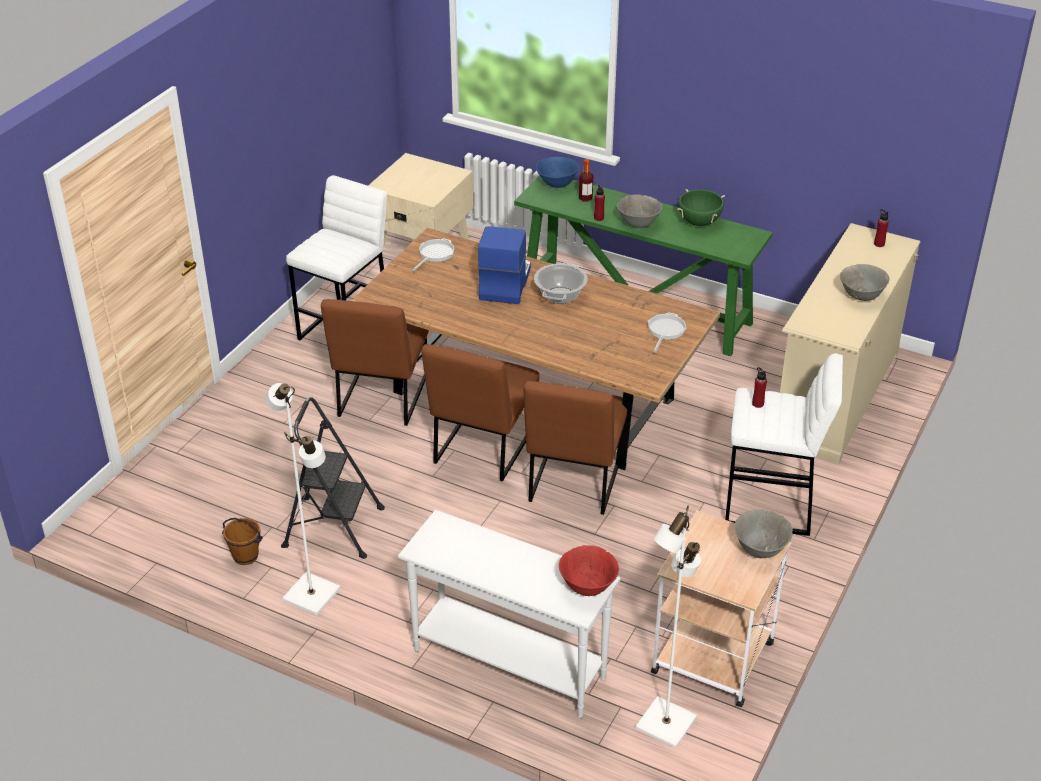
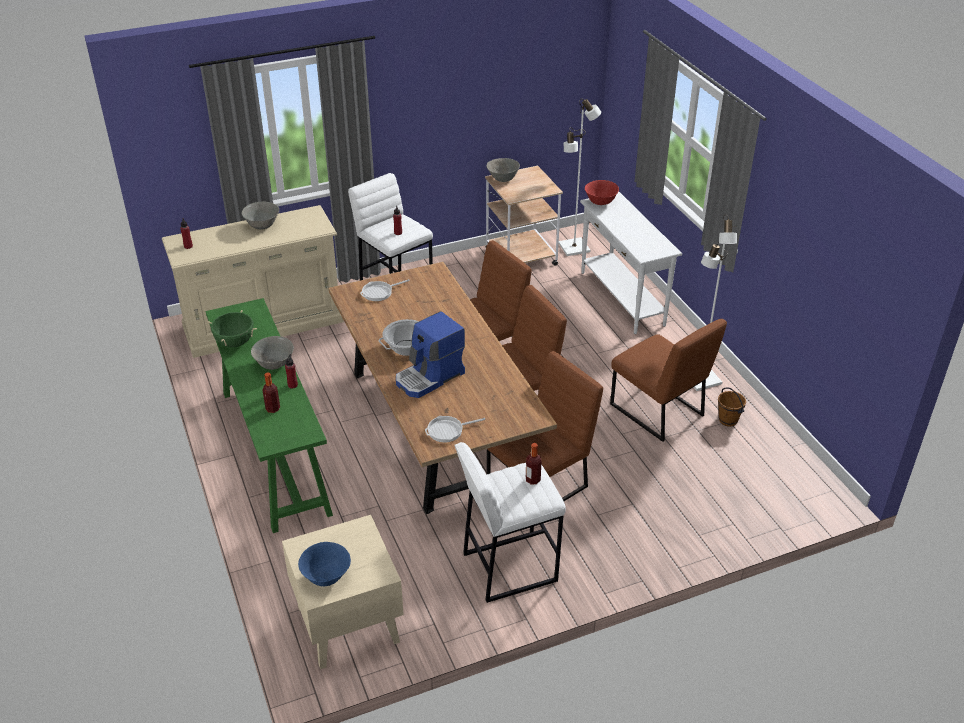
camera: 140 degrees left, 0 degrees up
black step ladder [281,397,385,559] -> brown chair [610,319,727,442]
blue bowl [536,157,579,188] -> blue bowl moved to [298,542,351,586]
none -> bottle [526,443,542,485]

